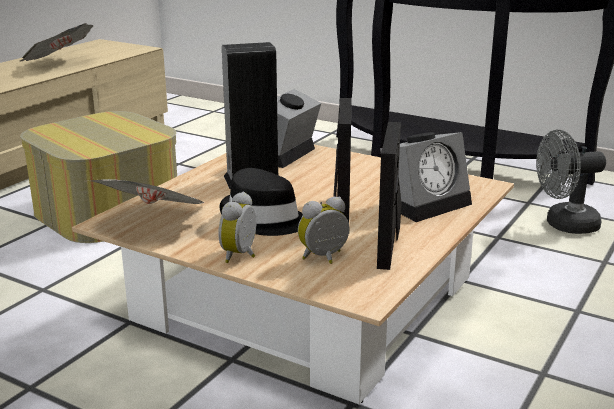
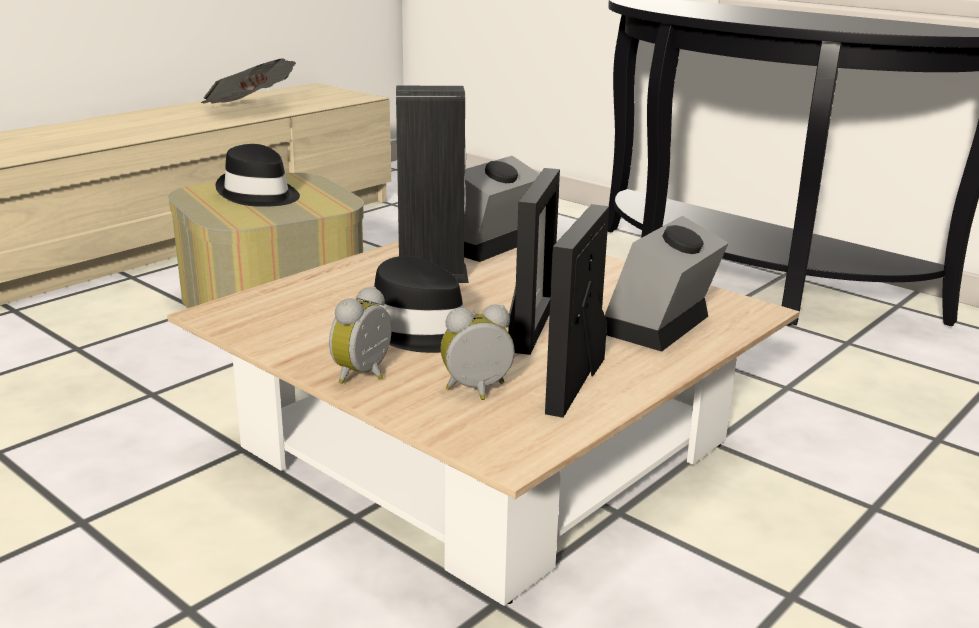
camera: 10 degrees right, 0 degrees up
newspaper [91,179,205,204] -> none
alarm clock [380,132,472,222] -> alarm clock turned 150 degrees clockwise [605,216,729,352]
grey fan [536,130,606,234] -> none
none -> black hat [216,144,300,207]

